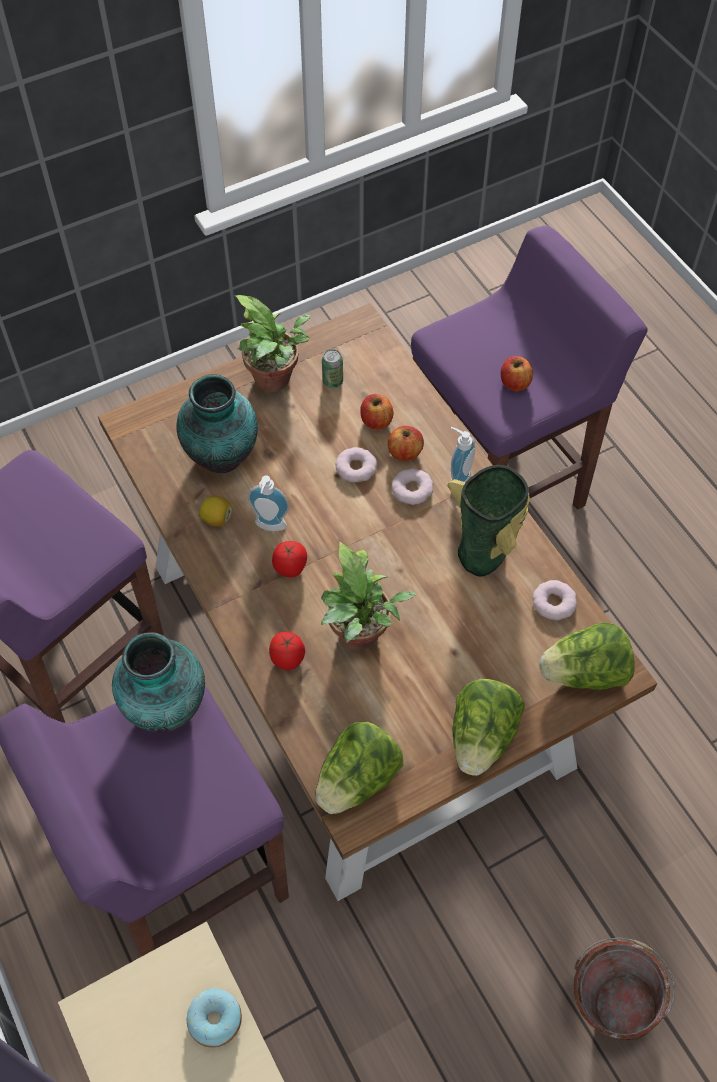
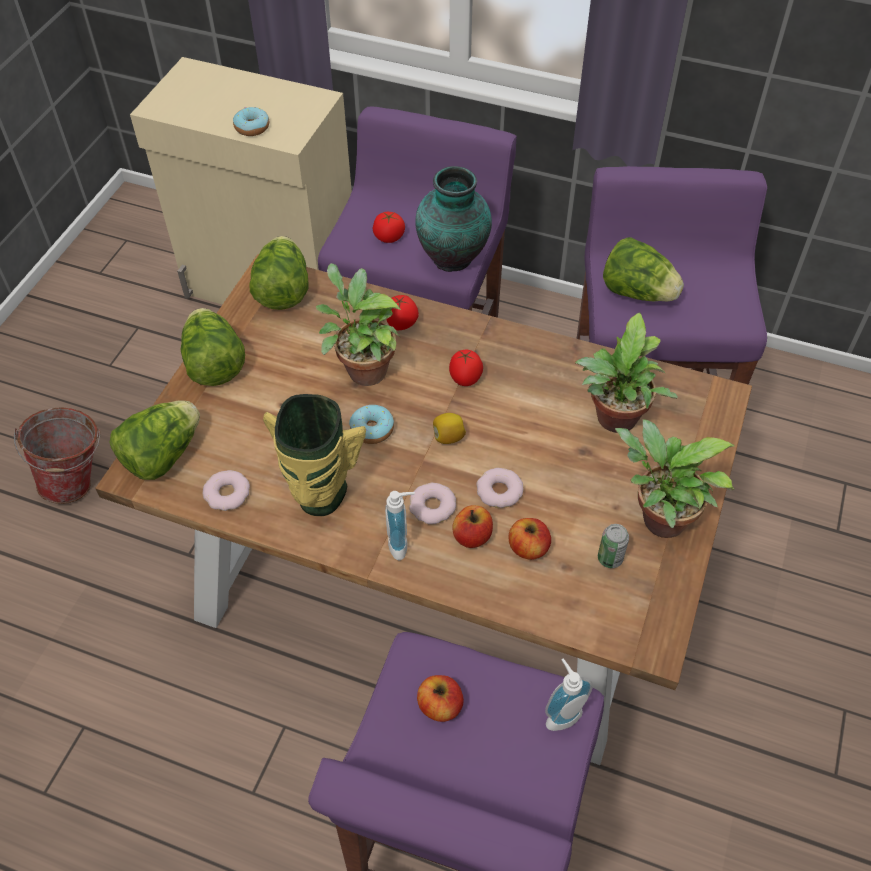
camera: 140 degrees right, 5 degrees down
vase [176,374,258,473] -> potted plant [575,312,678,433]
lemon [200,496,232,527] -> lemon moved to [433,413,466,444]
soap dispenser [248,475,290,531] -> soap dispenser moved to [545,658,593,731]
none -> donut [349,405,394,444]
none -> tomato [373,212,405,243]
none -> lettuce [603,237,684,302]

